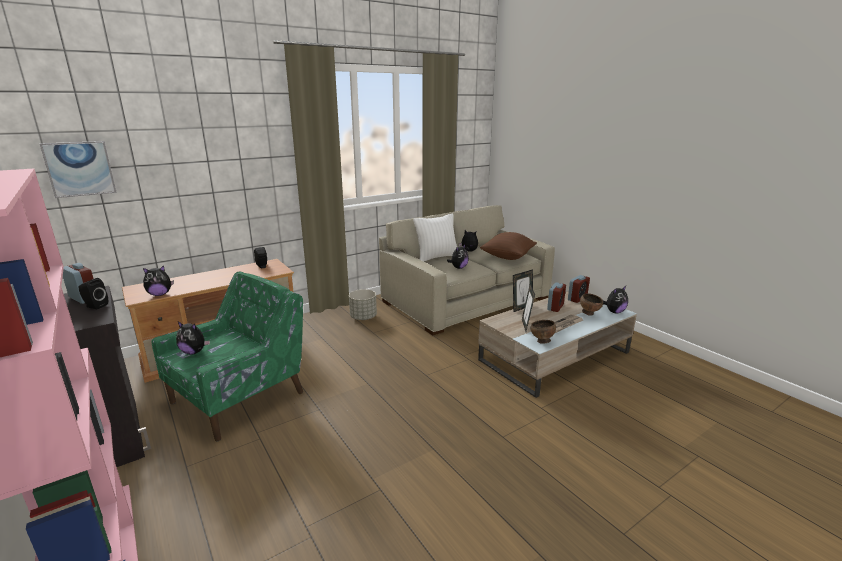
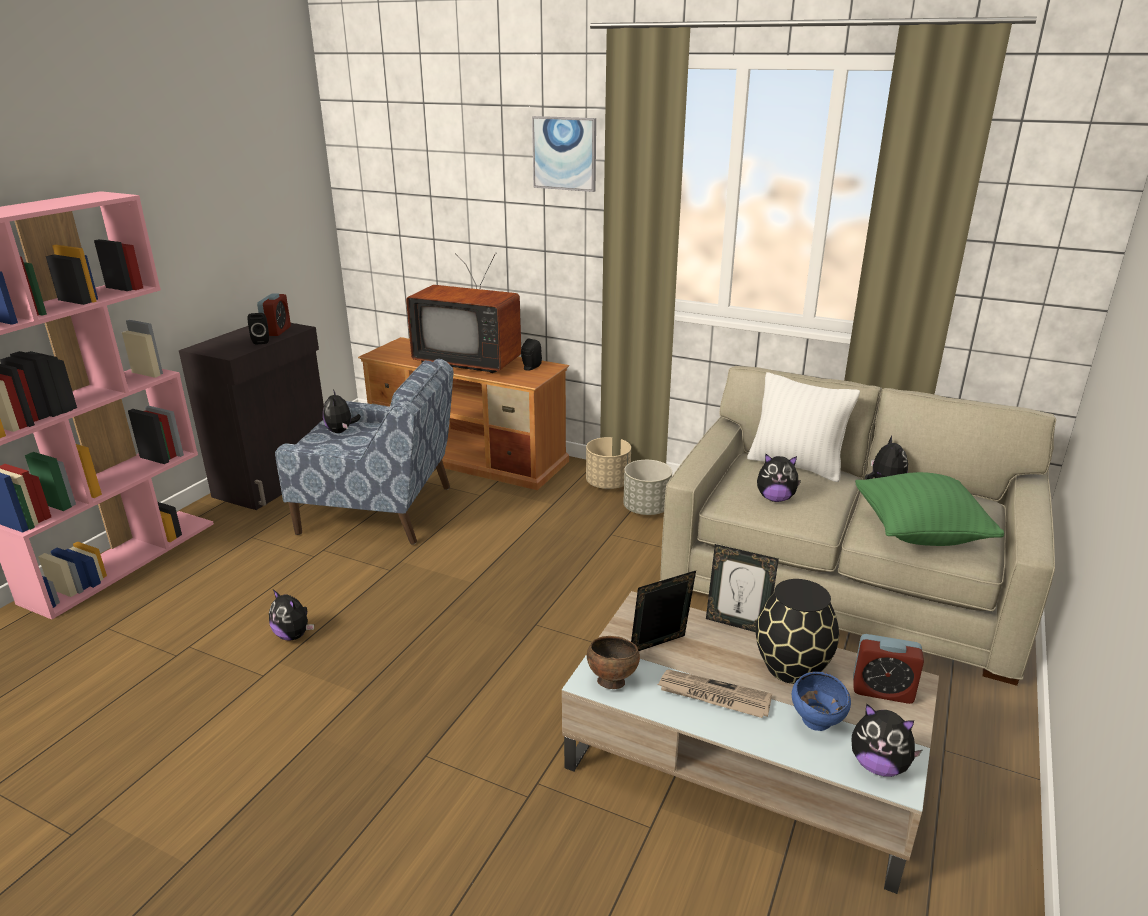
camera: 60 degrees right, 5 degrees up
picture [40,141,117,198] -> picture moved to [532,116,596,192]
plush toy [143,265,174,296] -> plush toy moved to [269,590,314,641]
green armchair [151,271,303,442] -> blue armchair [275,359,453,544]
brown pillow [480,232,537,260] -> green pillow [855,472,1004,546]
alarm clock [547,282,566,312] -> black vase [756,579,839,684]
brown bowl [580,293,603,316] -> blue bowl [792,672,851,731]
none -> television [406,252,521,373]
none -> beige planter [586,437,631,489]

